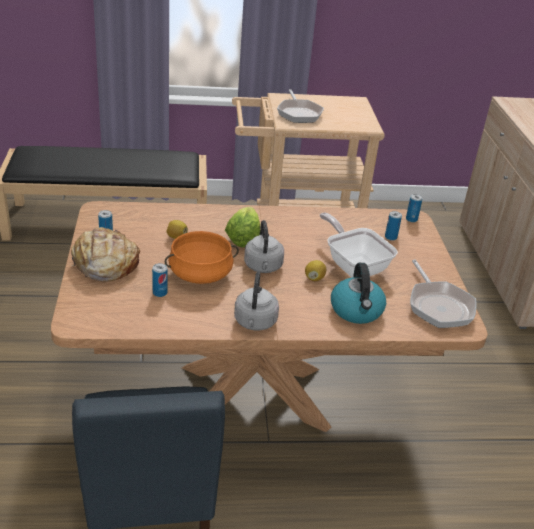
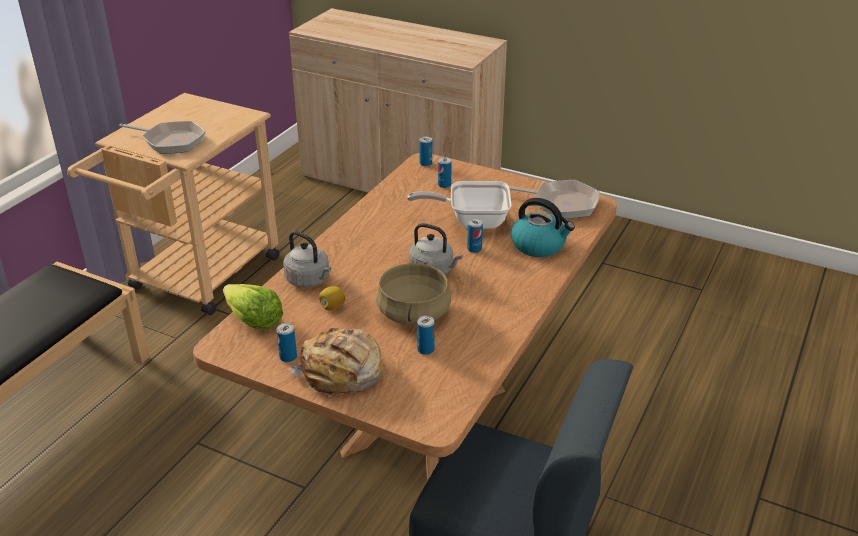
camera: 55 degrees left, 0 degrees up
orange cooking pot [165,231,239,284] -> beige cooking pot [376,262,451,325]
lettuce [225,207,260,248] -> lettuce moved to [223,284,283,329]
grey kettle [234,272,279,330] -> grey kettle moved to [283,231,331,288]
lemon [305,260,326,281] -> can [467,219,483,253]

